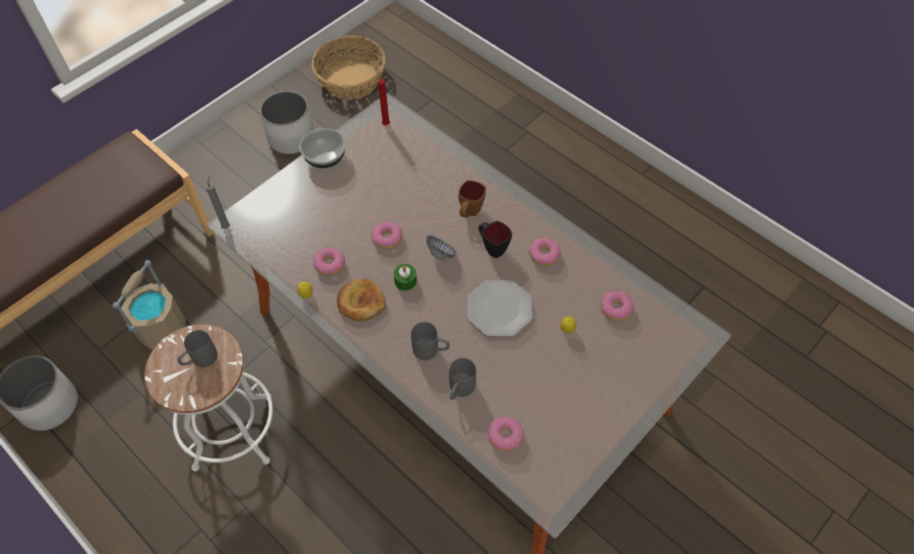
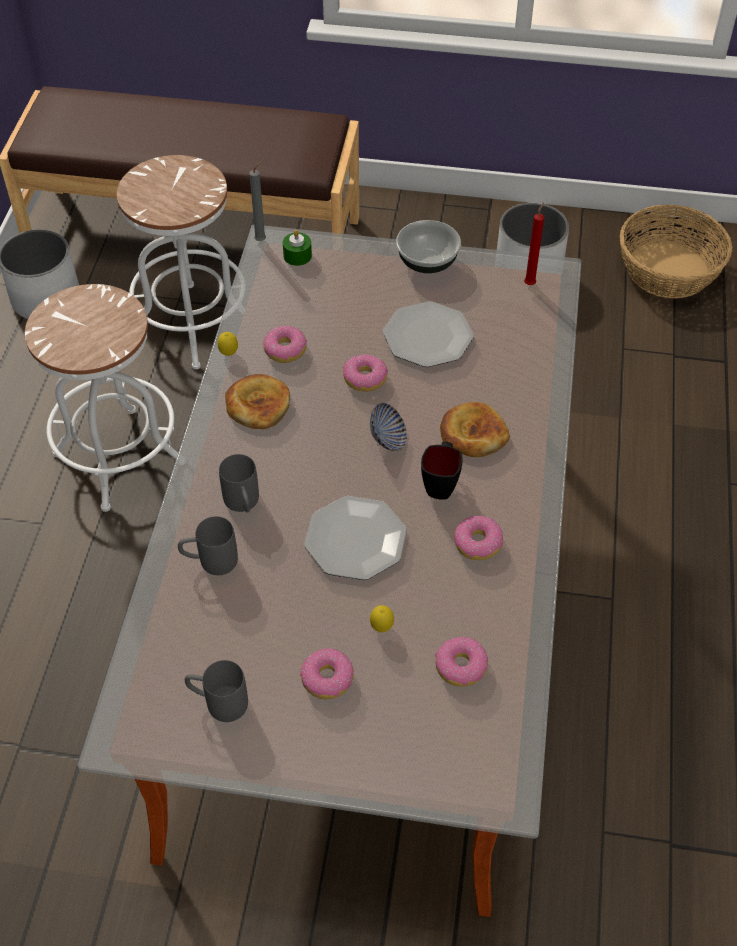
camera: 55 degrees right, 5 degrees down
beige bucket [113,260,186,349] -> white stool [117,155,238,369]
grey mug [177,330,218,367] -> grey mug moved to [185,660,248,722]
green candle [394,264,417,291] -> green candle moved to [283,230,312,266]
brown mug [458,180,486,218] -> bread [440,402,510,457]
donut [488,417,524,452] -> donut moved to [300,648,354,699]
none -> plate [383,301,474,367]

